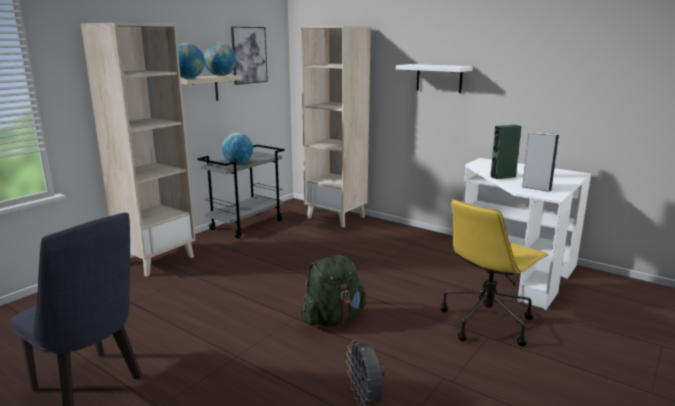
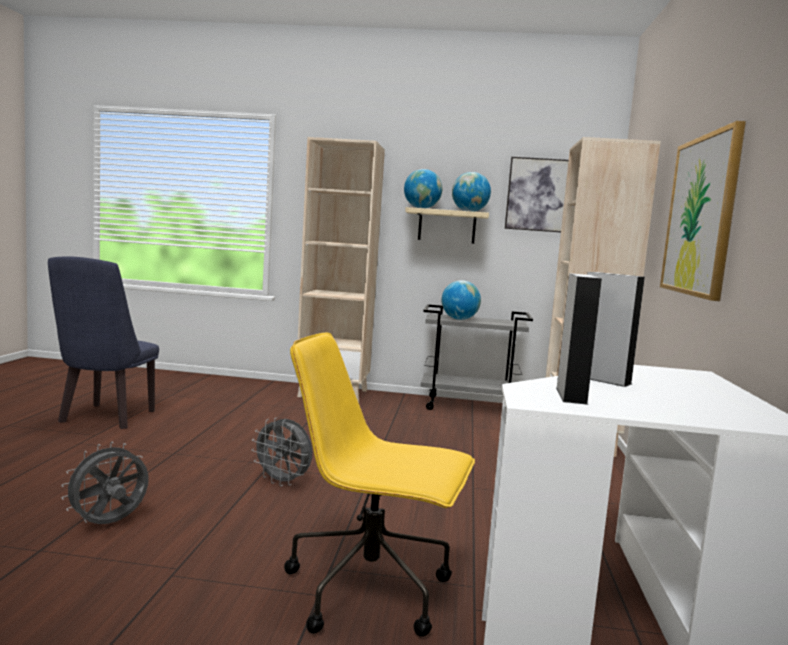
camera: 60 degrees right, 10 degrees down
green backpack [301,255,366,326] -> grey fan [251,417,312,486]
white shelf [396,64,473,93] -> picture [660,121,746,301]
green speaker [490,125,522,179] -> grey speaker [587,272,645,387]

